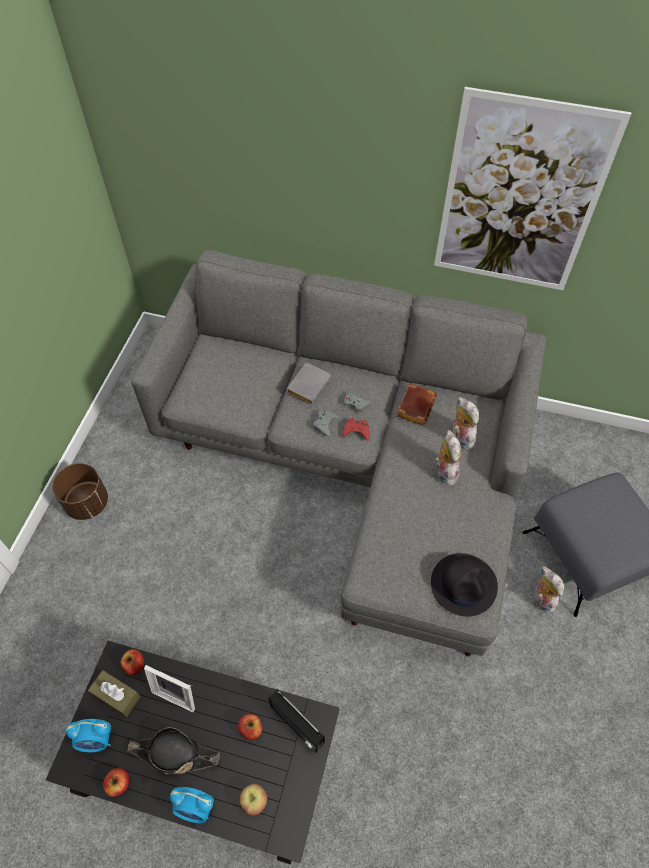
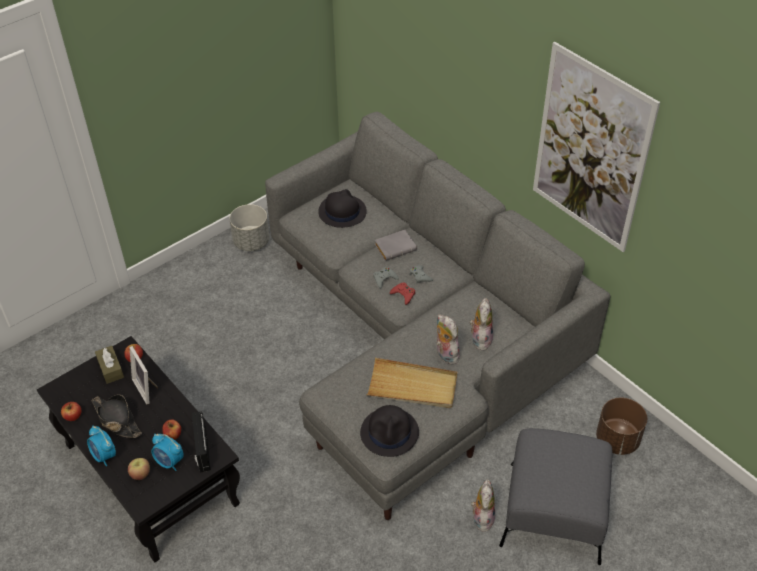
camera: 35 degrees right, 10 degrees down
brown planter [52,463,108,520] -> brown planter moved to [596,398,647,455]
alarm clock [66,719,111,752] -> alarm clock moved to [151,434,184,471]
brown book [396,383,437,426] -> none
plush toy [435,430,462,486] -> plush toy turned 60 degrees counterclockwise [436,315,460,364]
none -> grey planter [229,204,270,251]
none -> black hat [318,189,367,228]
none -> beige tray [367,358,457,408]

